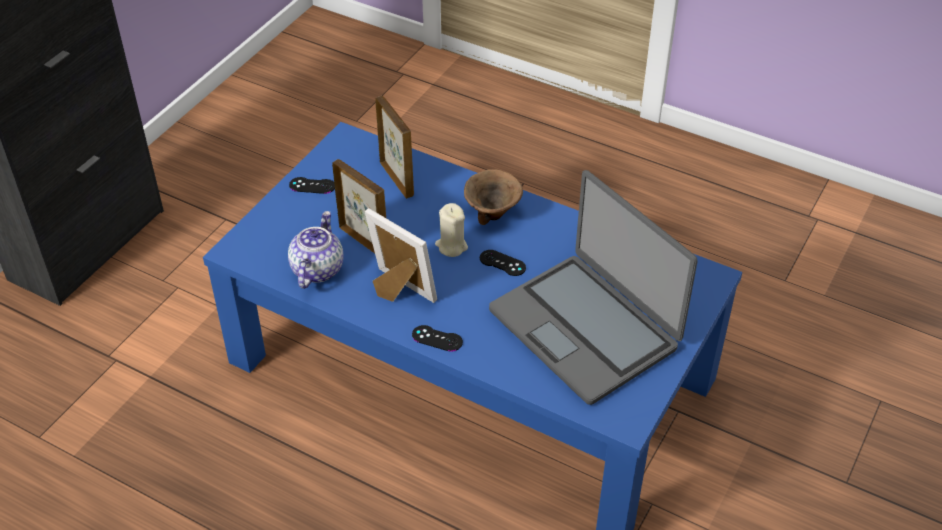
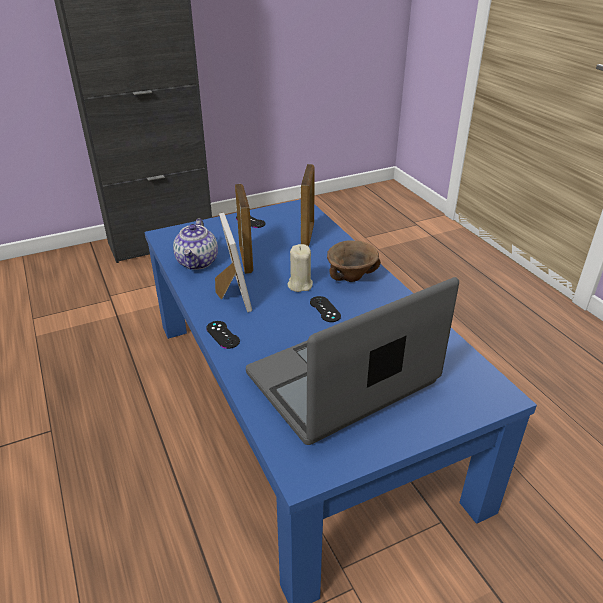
camera: 35 degrees right, 10 degrees down
teapot [288,211,344,289] -> teapot turned 135 degrees clockwise [173,219,218,270]
laptop [489,170,698,405] -> laptop turned 60 degrees clockwise [246,277,459,445]

